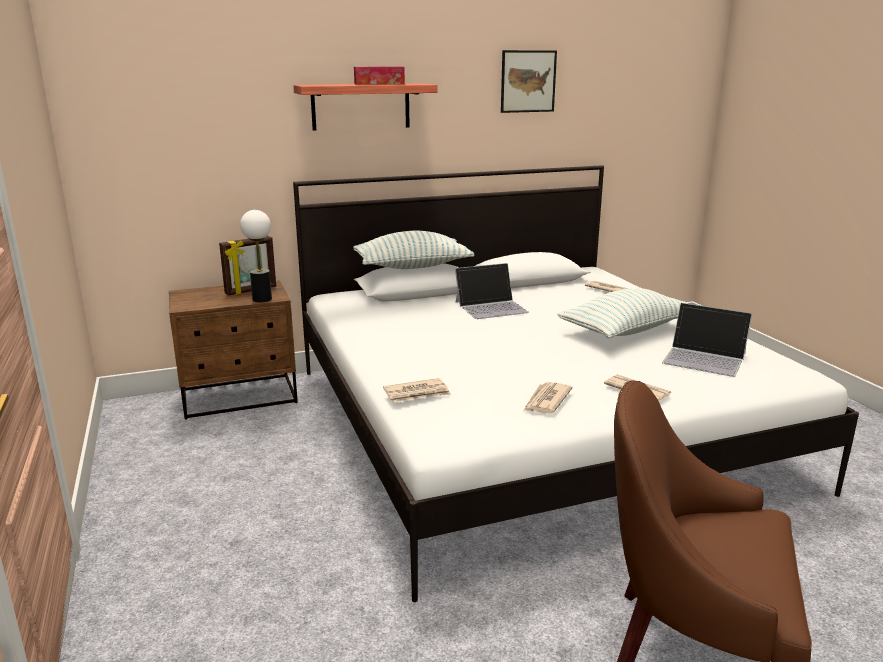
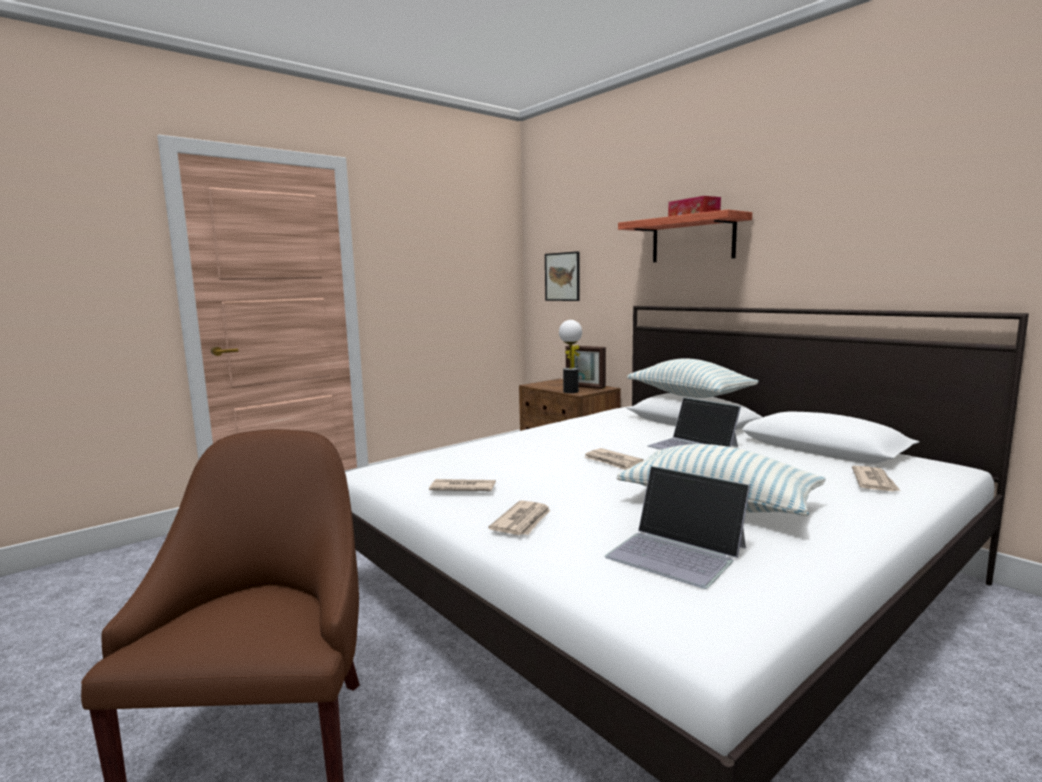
camera: 70 degrees right, 10 degrees down
newspaper [383,378,451,402] -> newspaper moved to [585,448,644,470]
picture [501,50,557,113] -> picture moved to [545,251,580,301]
laptop [662,303,752,377] -> laptop turned 60 degrees counterclockwise [605,466,750,589]

